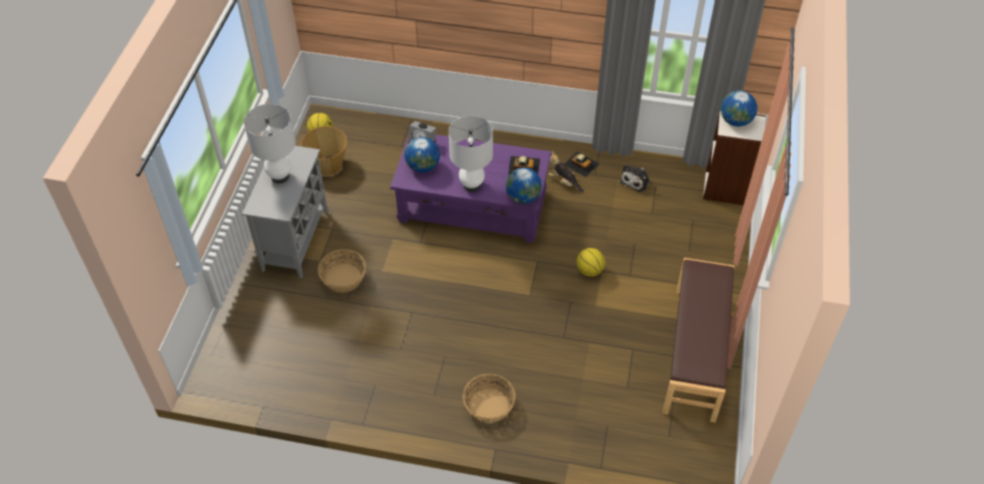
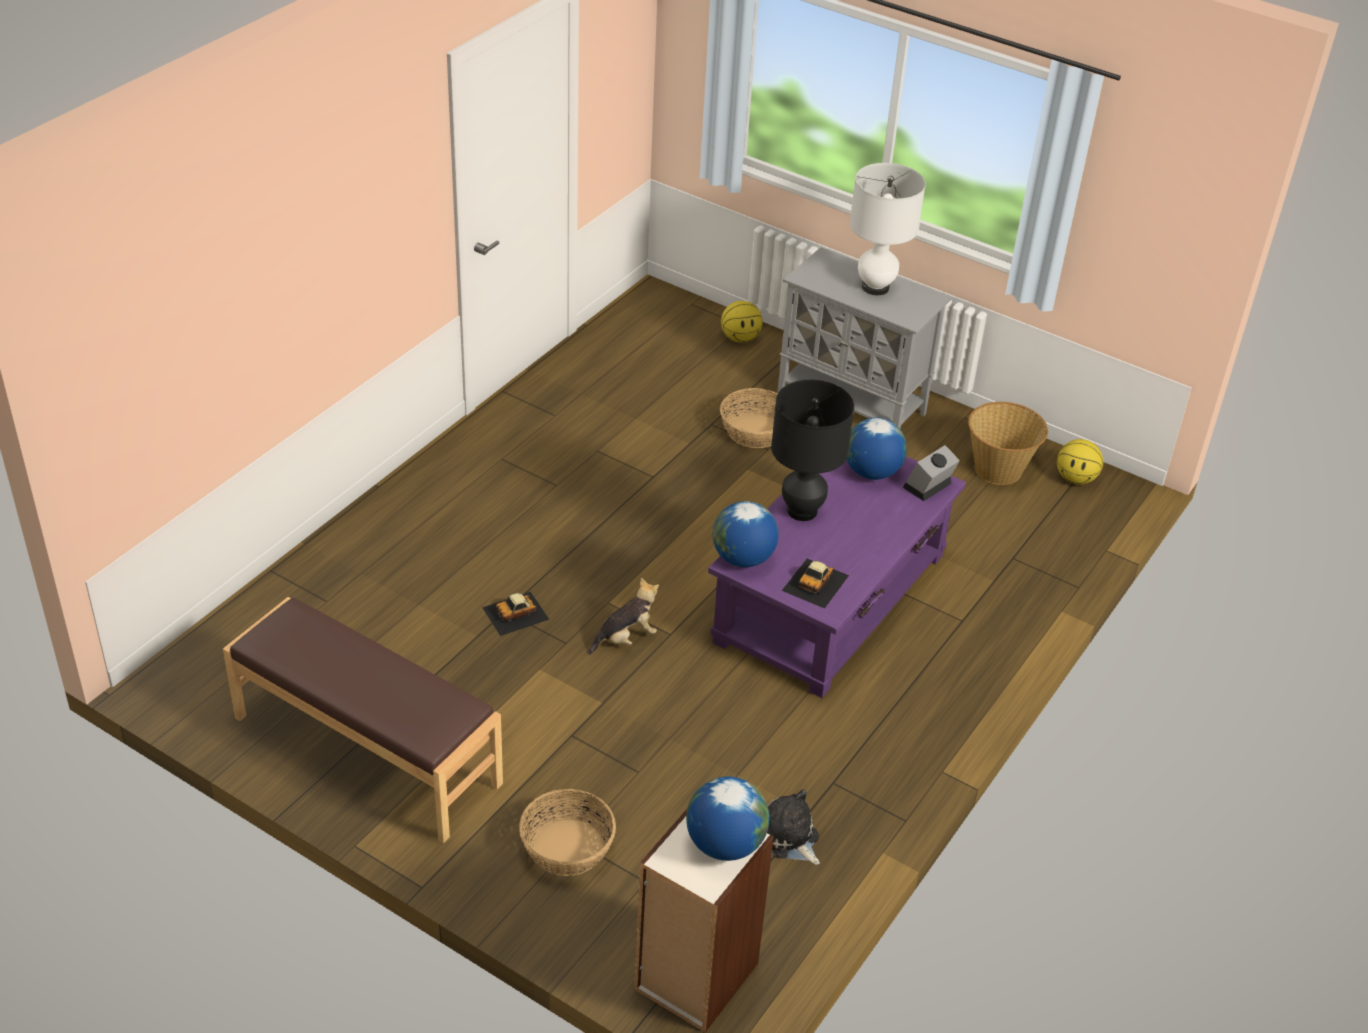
camera: 110 degrees right, 10 degrees down
white table lamp [449,116,493,192] -> black table lamp [771,379,854,521]
basket [463,374,516,423] -> basket moved to [519,789,616,876]
plush toy [548,152,584,192] -> plush toy moved to [588,578,659,655]
toy car [564,151,599,177] -> toy car moved to [482,592,549,636]
basketball [576,248,605,277] -> basketball moved to [721,301,763,343]

